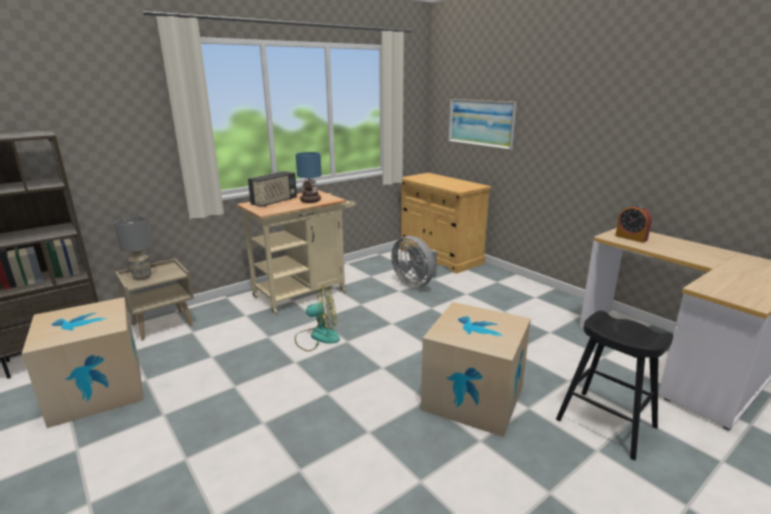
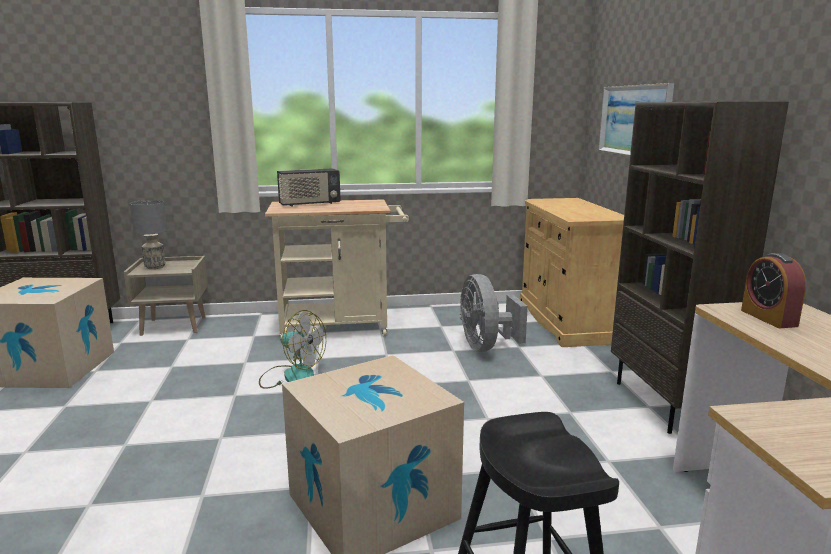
camera: 30 degrees right, 5 degrees down
table lamp [296,152,322,203] -> none
none -> brown bookcase [611,102,789,434]

